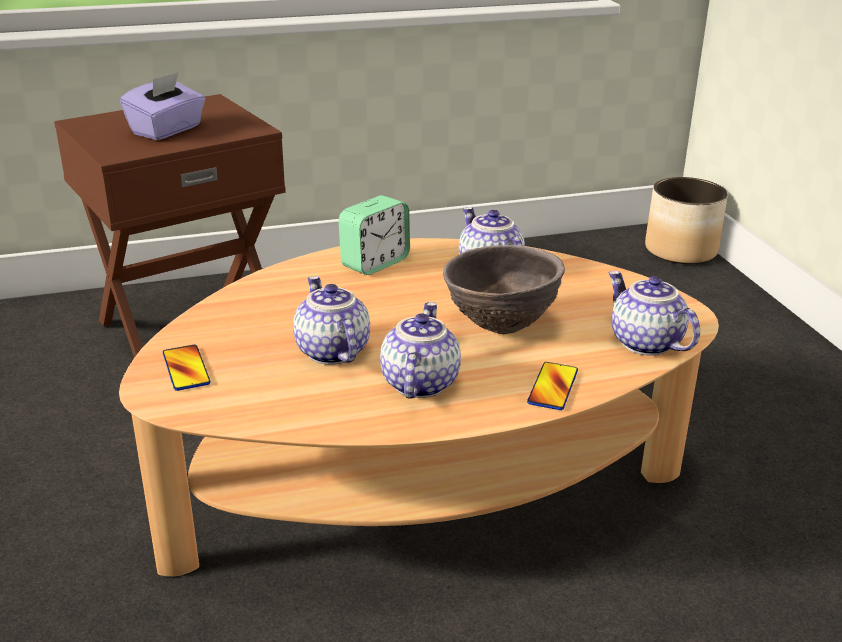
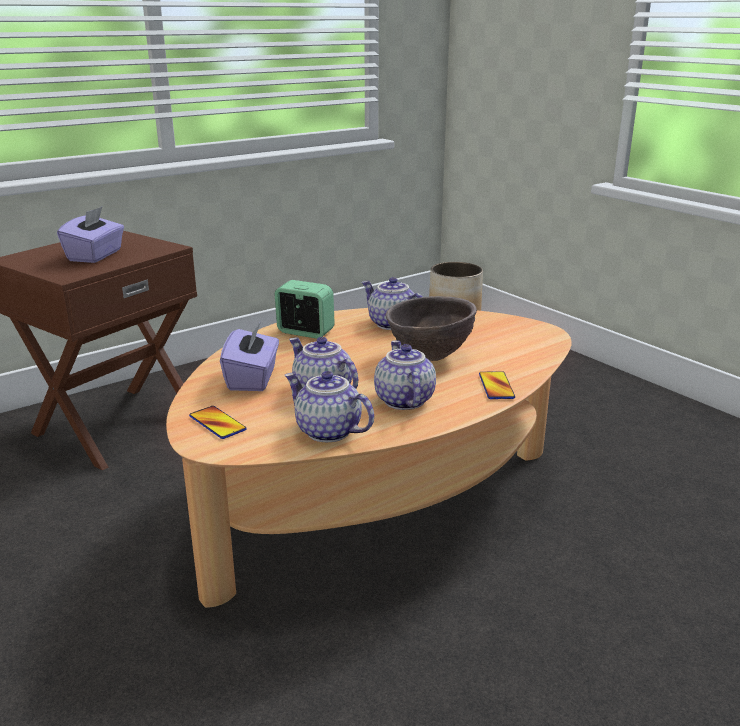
camera: 20 degrees left, 5 degrees down
alarm clock [339,195,410,275] -> alarm clock turned 90 degrees counterclockwise [275,280,335,339]
teapot [608,271,700,356] -> teapot moved to [285,371,374,442]
none -> purple tissue box [220,322,279,391]

